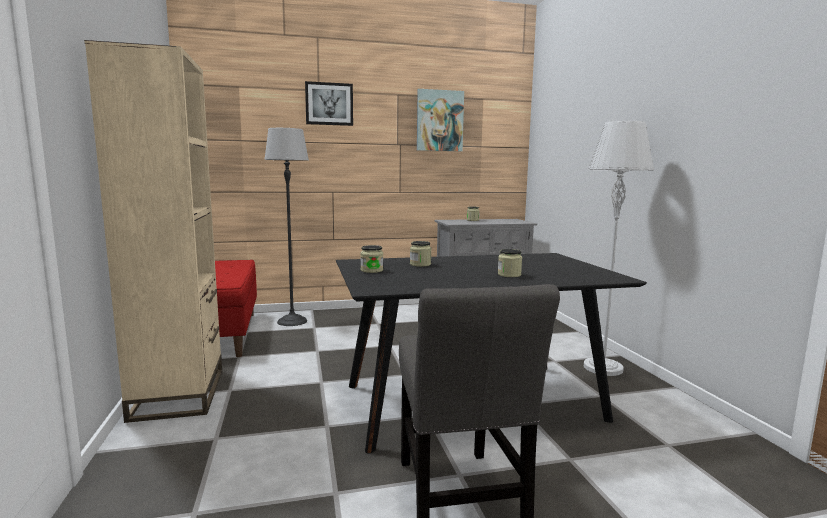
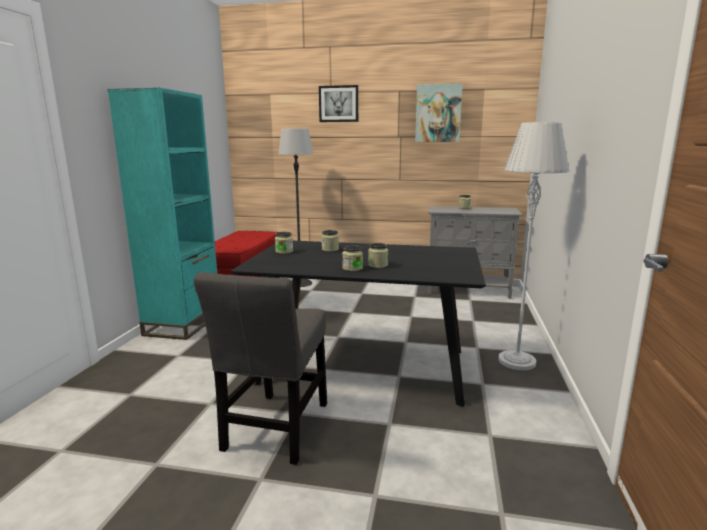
camera: 25 degrees right, 5 degrees up
beige bookcase [84,40,222,423] -> turquoise bookcase [108,88,217,340]
none -> jar [342,246,363,271]

